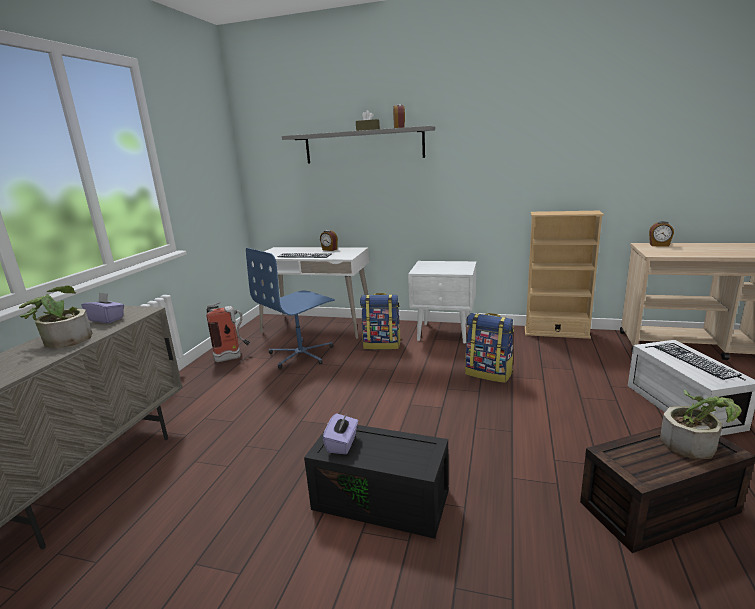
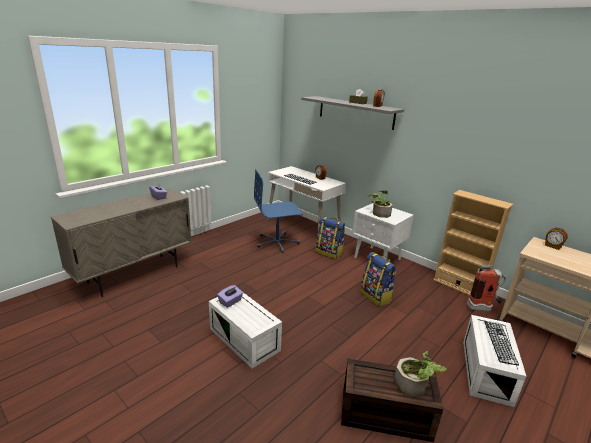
camera: 25 degrees right, 5 degrees up
potted plant [19,285,92,348] -> potted plant moved to [367,190,393,218]
fire extinguisher [206,302,250,362] -> fire extinguisher moved to [467,265,506,311]
black storage box [304,425,449,539] -> white storage box [209,292,282,369]

